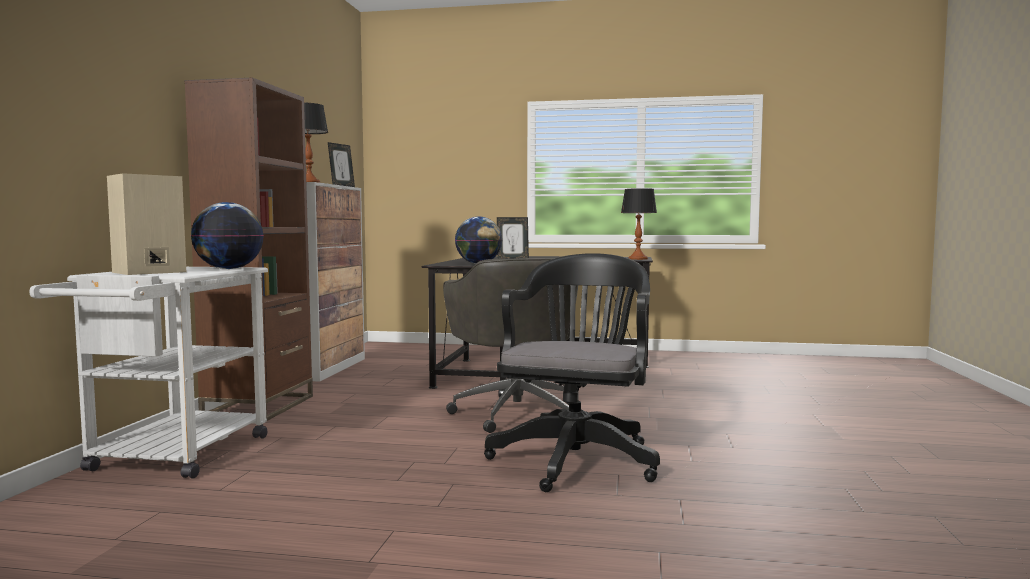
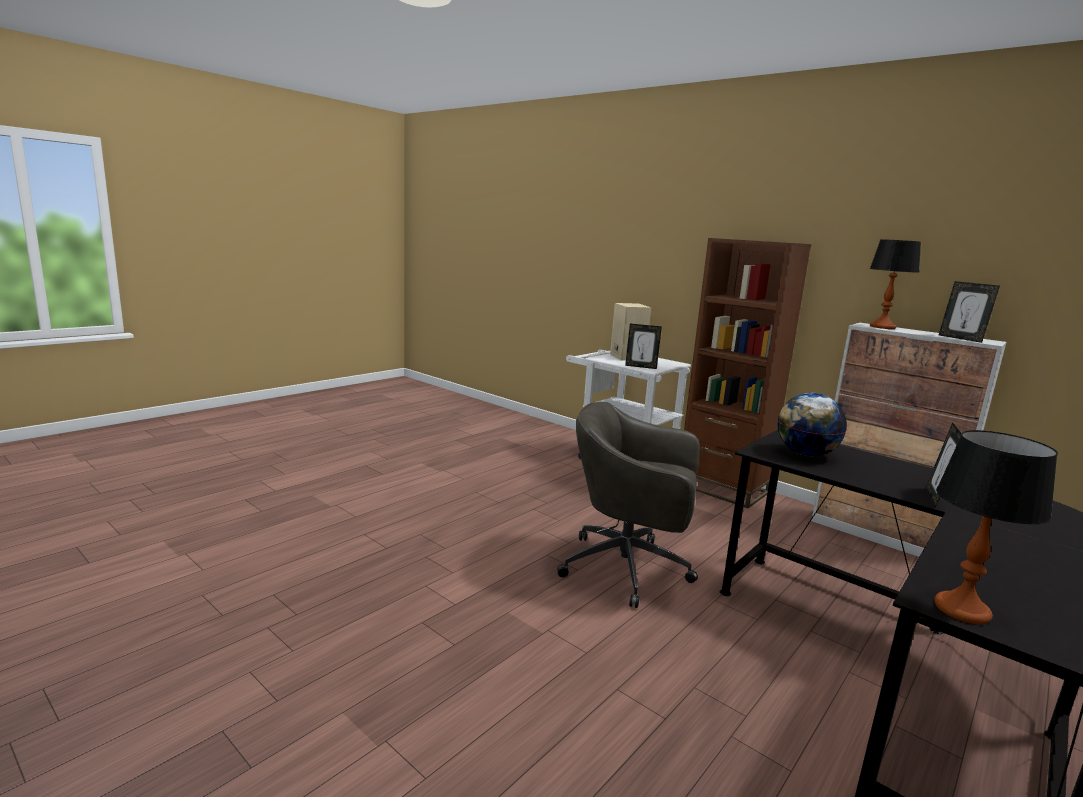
camera: 120 degrees right, 10 degrees up
globe [191,202,264,269] -> picture frame [625,324,662,369]
black office chair [484,253,660,492] -> none

